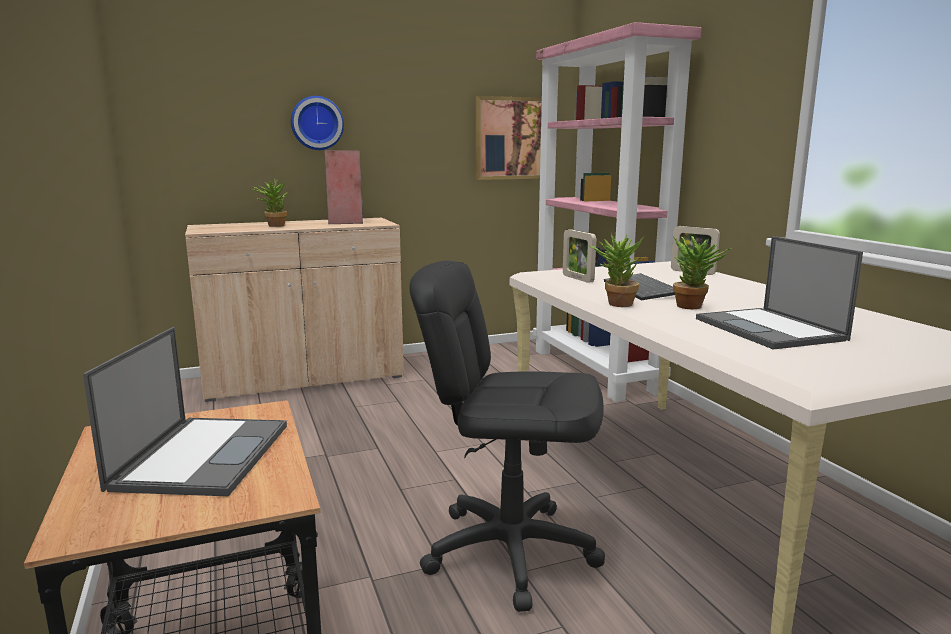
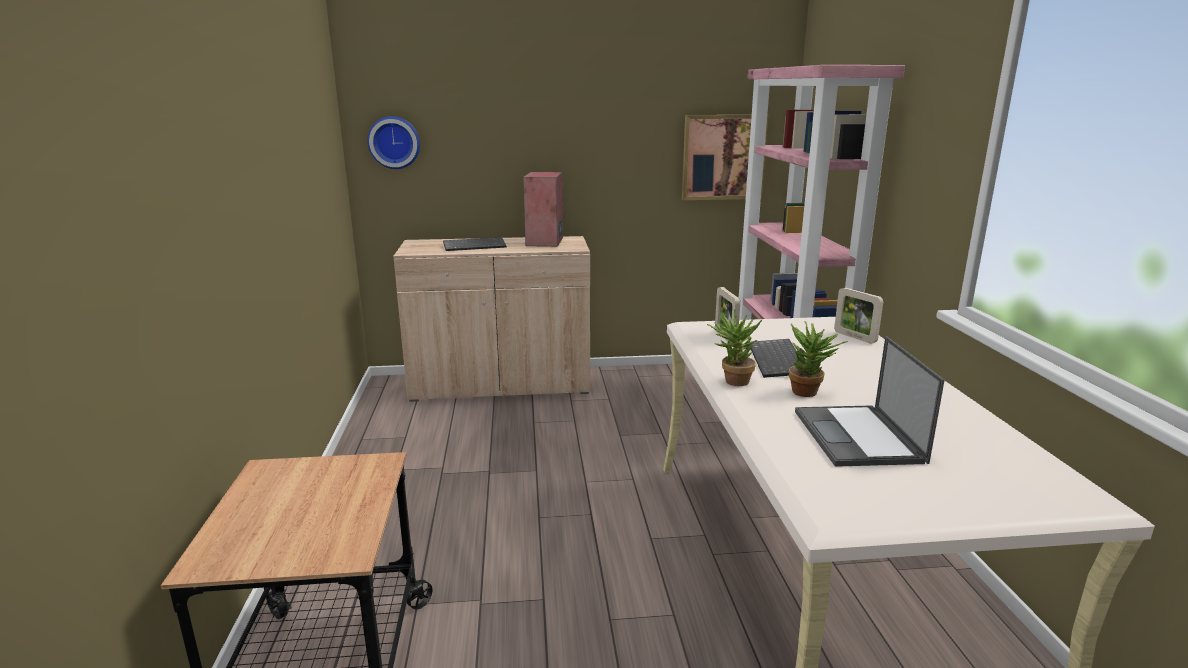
camera: 15 degrees right, 5 degrees up
laptop [83,327,287,496] -> none
potted plant [253,179,287,227] -> keyboard [443,237,507,251]
wall clock [291,96,344,150] -> wall clock moved to [367,116,420,169]
black office chair [409,261,605,612] -> none

